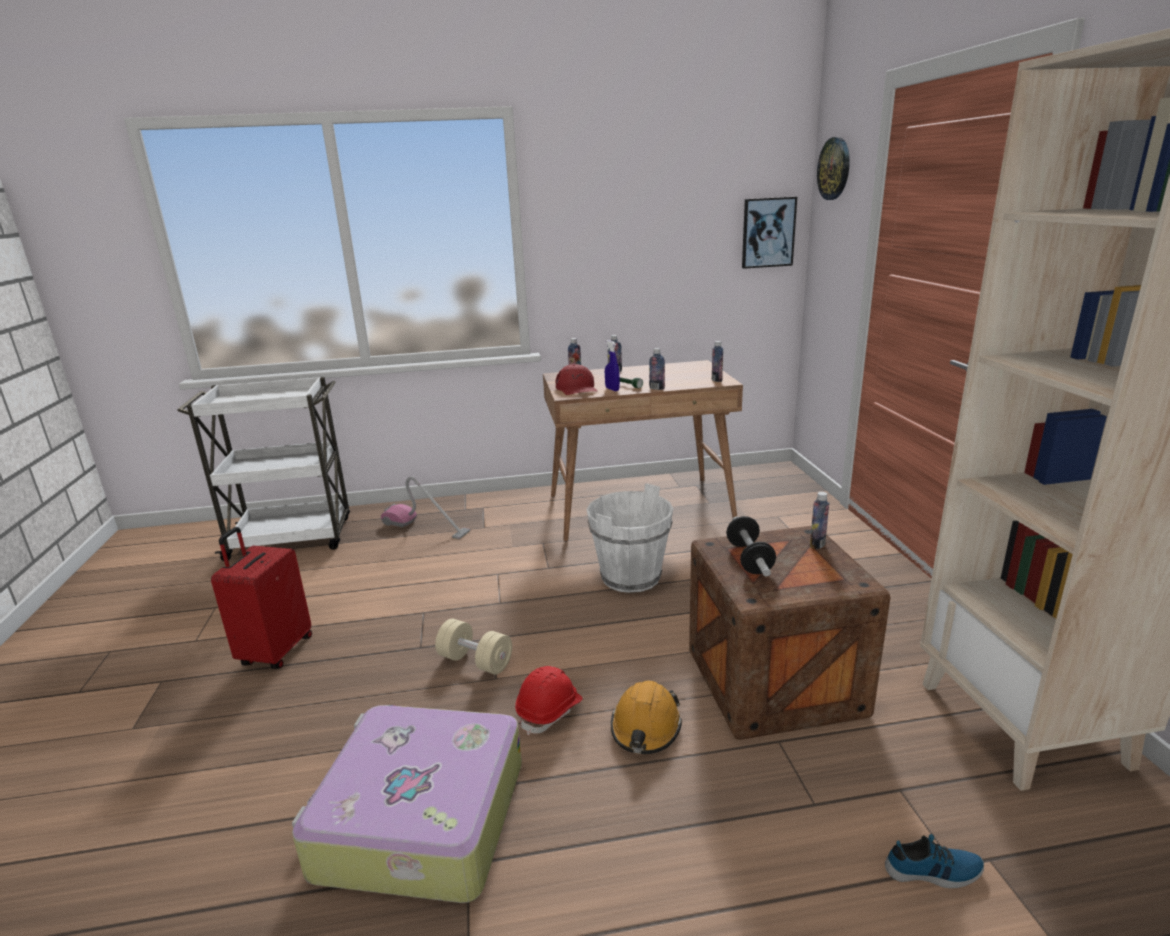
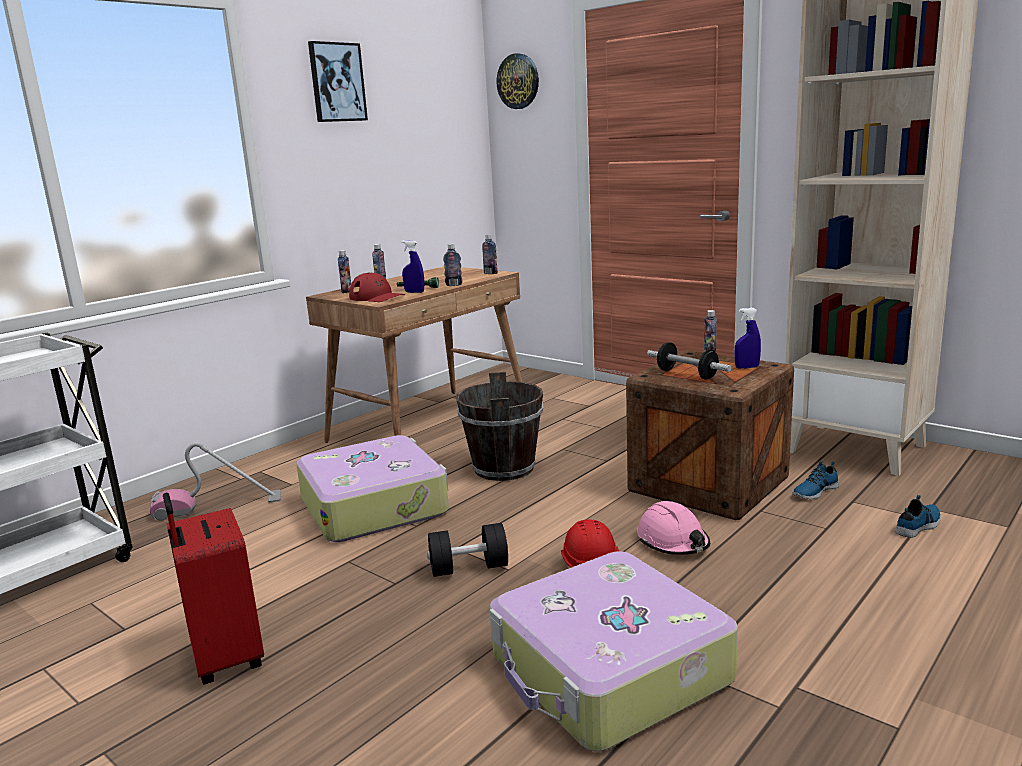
camera: 40 degrees left, 5 degrees down
beige dumbbell [435,619,512,675] -> black dumbbell [427,523,508,577]
white bucket [586,483,673,593] -> brown bucket [456,372,543,481]
orange hard hat [611,681,682,754] -> pink hard hat [637,501,710,555]
picture [742,197,797,269] -> picture moved to [308,41,368,122]
none -> suitcase [296,435,449,542]
none -> blue spray bottle [734,307,761,369]
none -> shoe [793,461,839,499]

